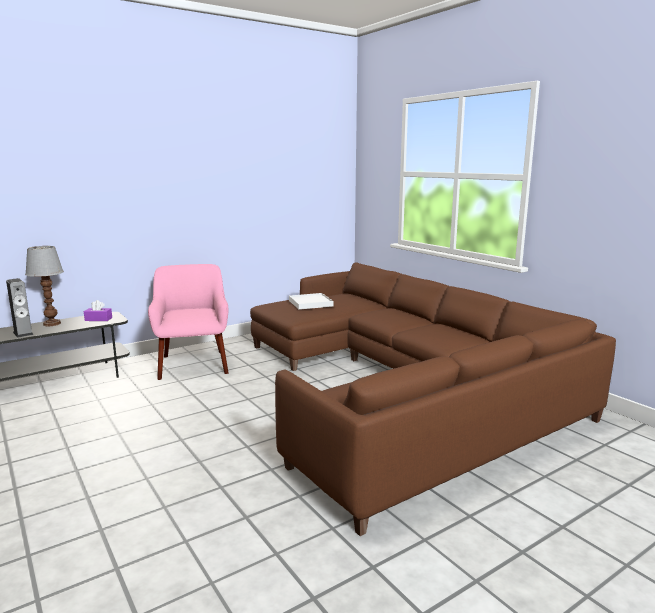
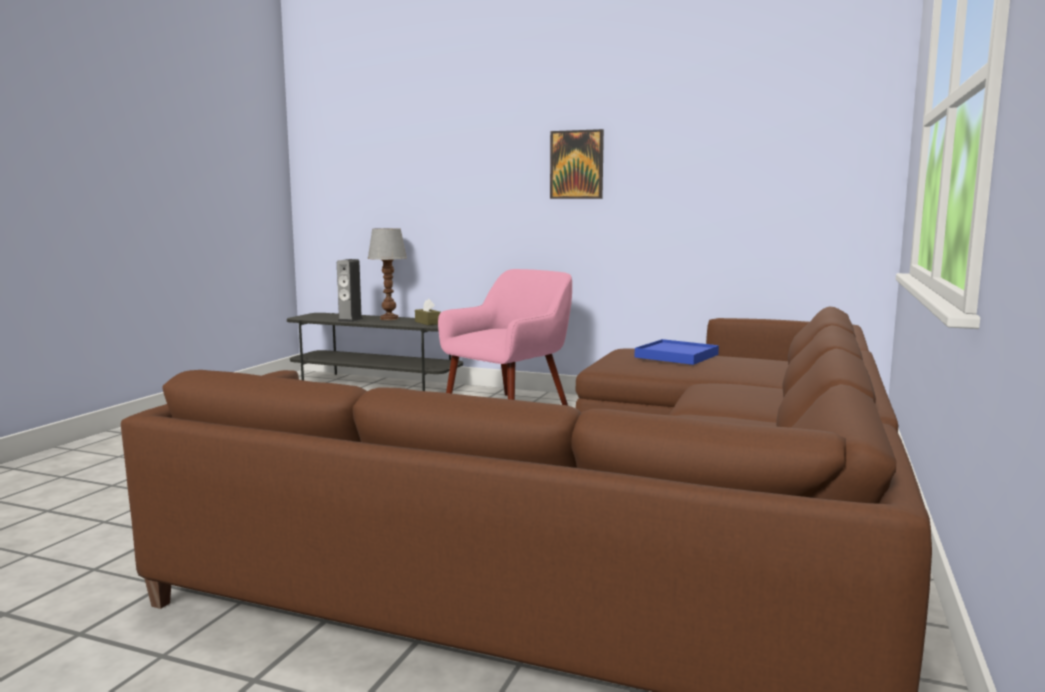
camera: 55 degrees right, 5 degrees down
purple tissue box [84,300,112,321] -> brown tissue box [415,299,441,325]
white tray [289,293,333,310] -> blue tray [635,339,719,365]
none -> picture [550,129,604,199]

